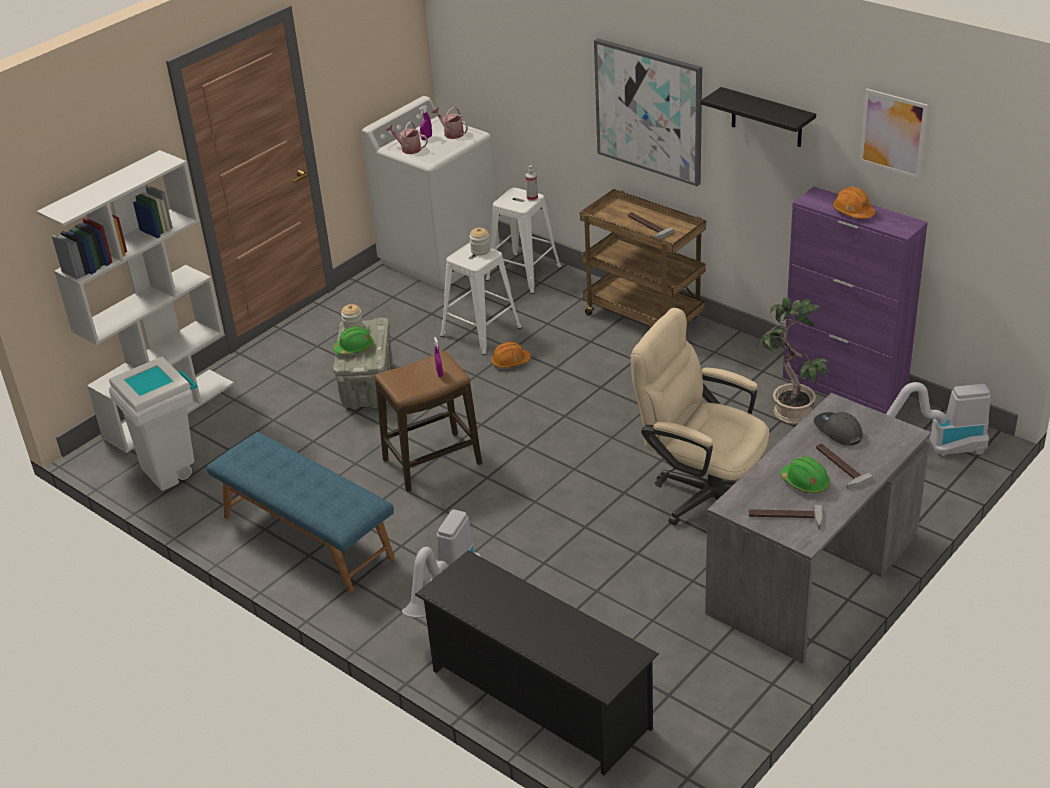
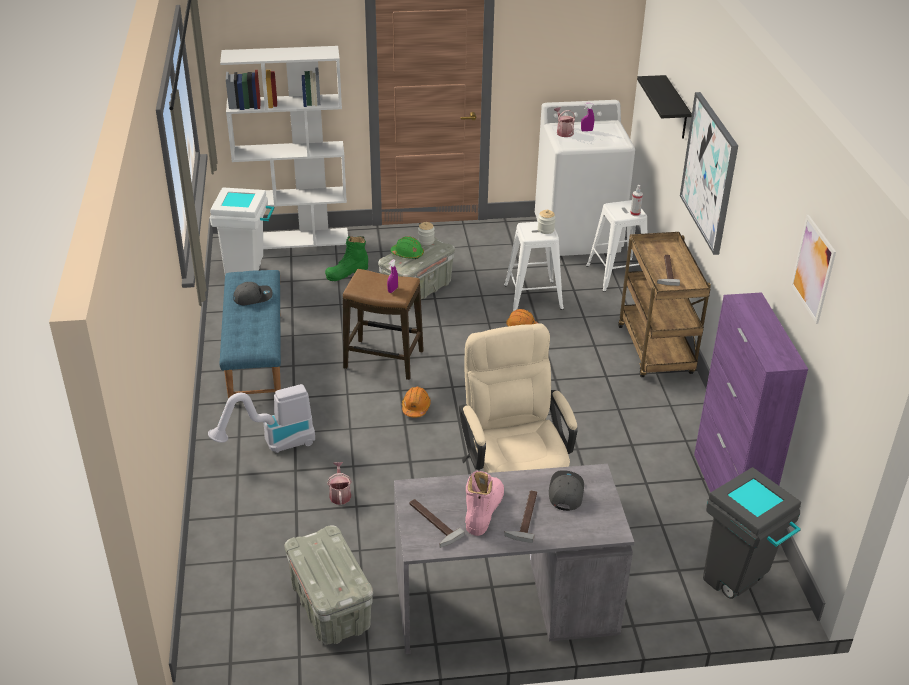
camera: 40 degrees right, 0 degrees up
black shoe rack [415,550,659,775] -> none
watering can [432,107,468,139] -> watering can moved to [327,462,352,505]
black shelf [701,87,816,147] -> black shelf moved to [637,75,692,139]
potted plant [757,297,832,424] -> none
green hard hat [780,456,830,494] -> pink boot [465,470,504,536]
orange hard hat [833,187,876,219] -> orange hard hat moved to [402,387,431,418]
vacuum cleaner [886,382,991,456] -> grey trash can [703,467,801,599]
none -> grey cap [233,282,272,305]
none -> grey storage box [285,525,373,645]
none -> green boot [325,236,368,281]

